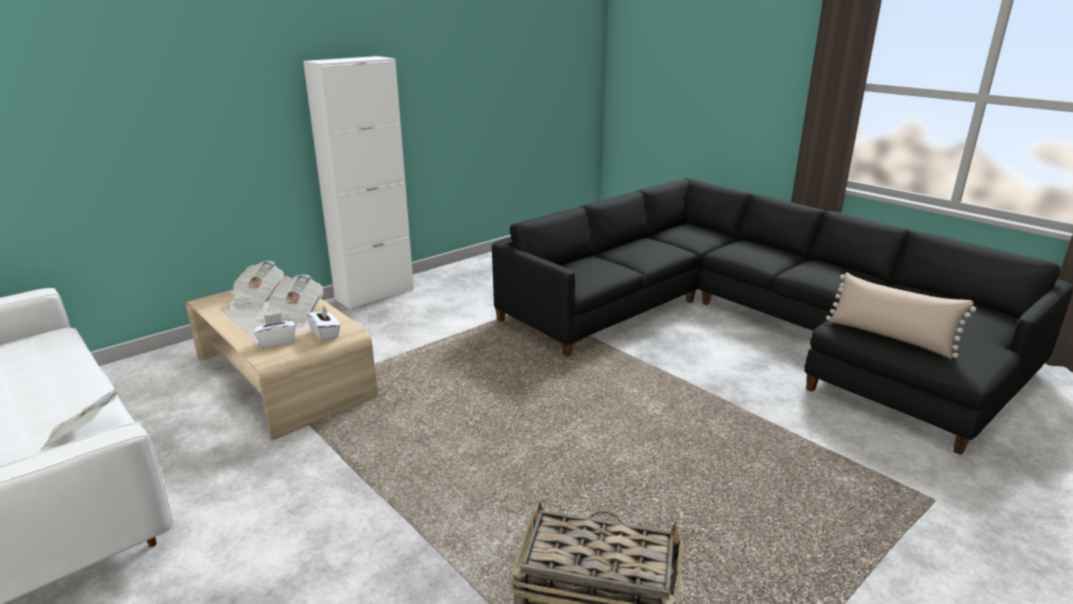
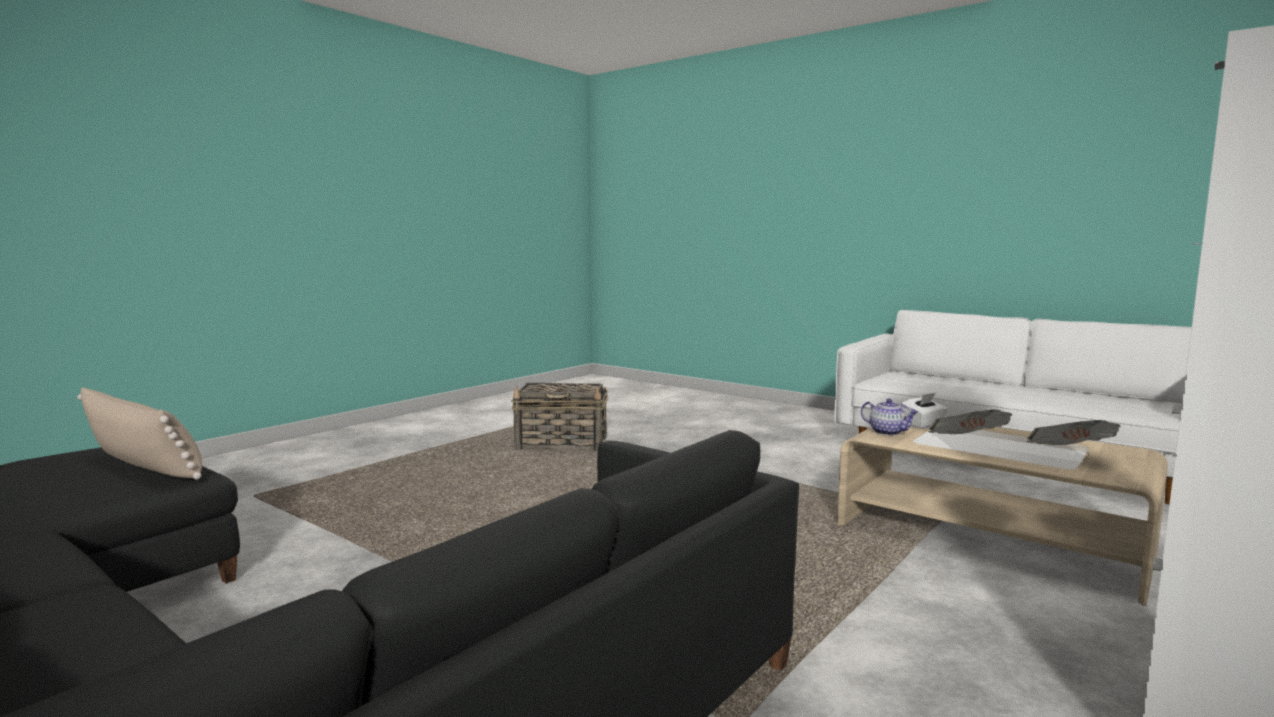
camera: 170 degrees right, 15 degrees down
newspaper [40,387,119,450] -> none
white tissue box [306,305,340,342] -> teapot [861,399,918,435]

